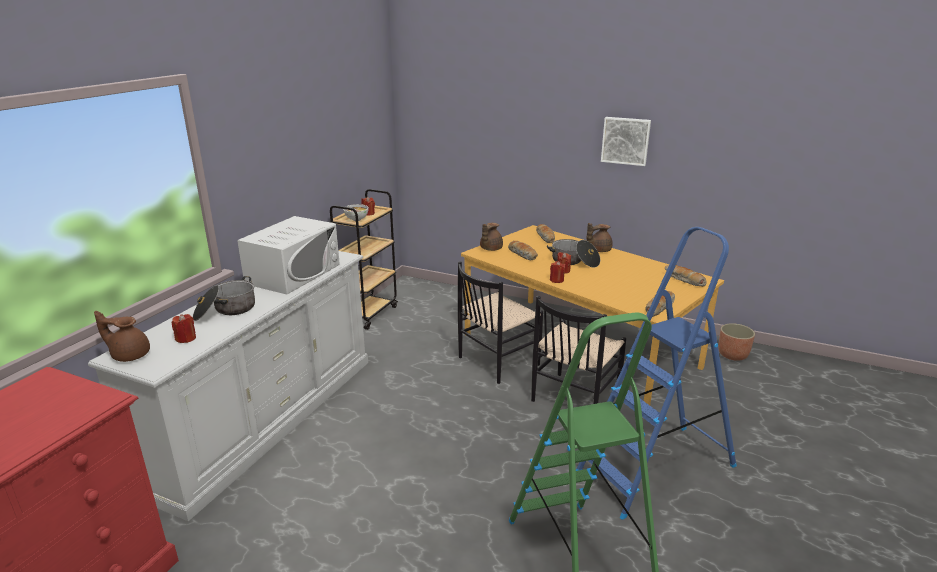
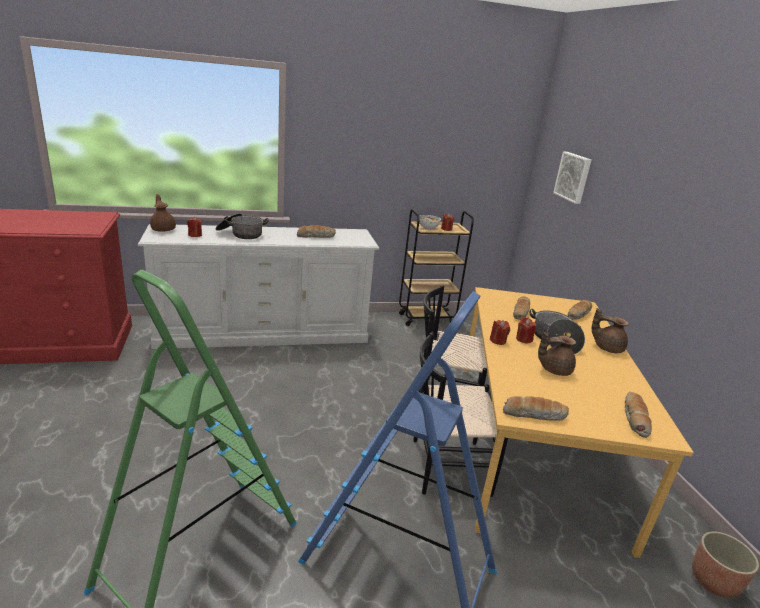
camera: 50 degrees right, 0 degrees up
white microwave [237,216,340,295] -> bread [297,225,336,238]
brown teapot [480,223,503,251] -> brown teapot moved to [538,332,576,376]
picture [601,117,651,166] -> picture moved to [553,151,591,204]

